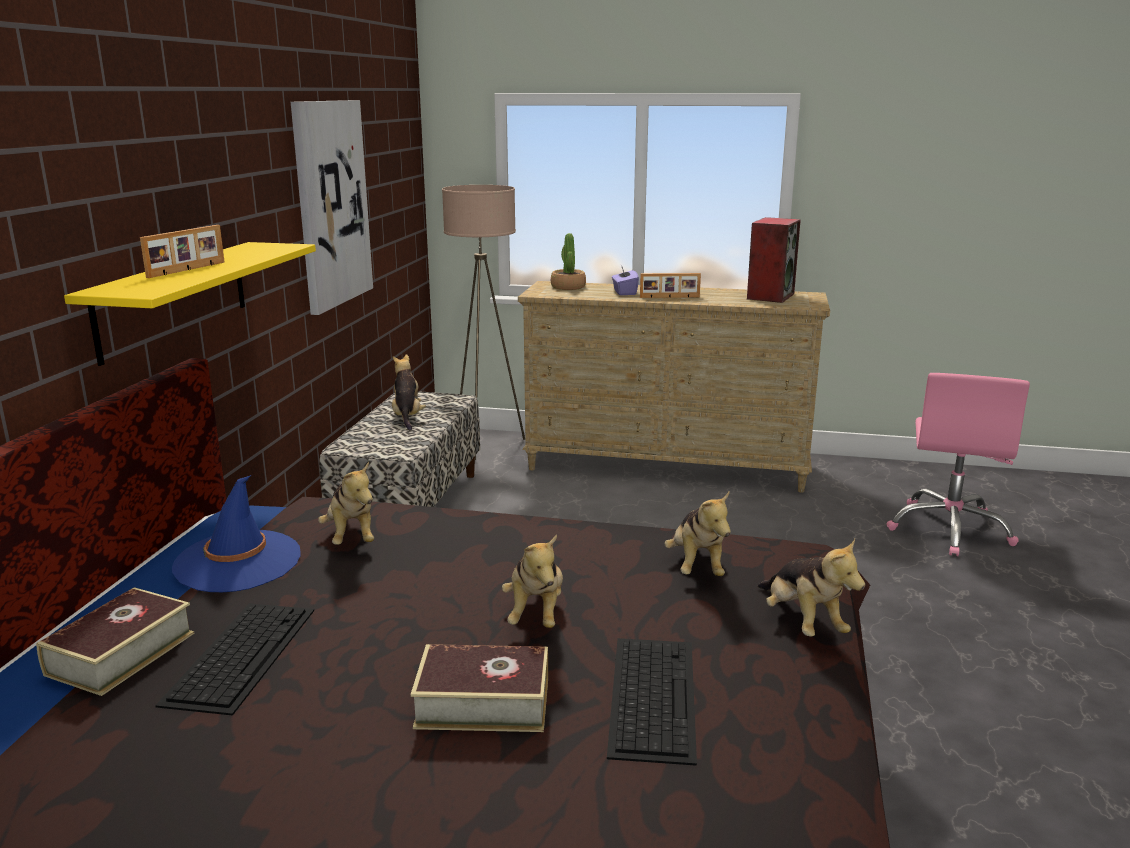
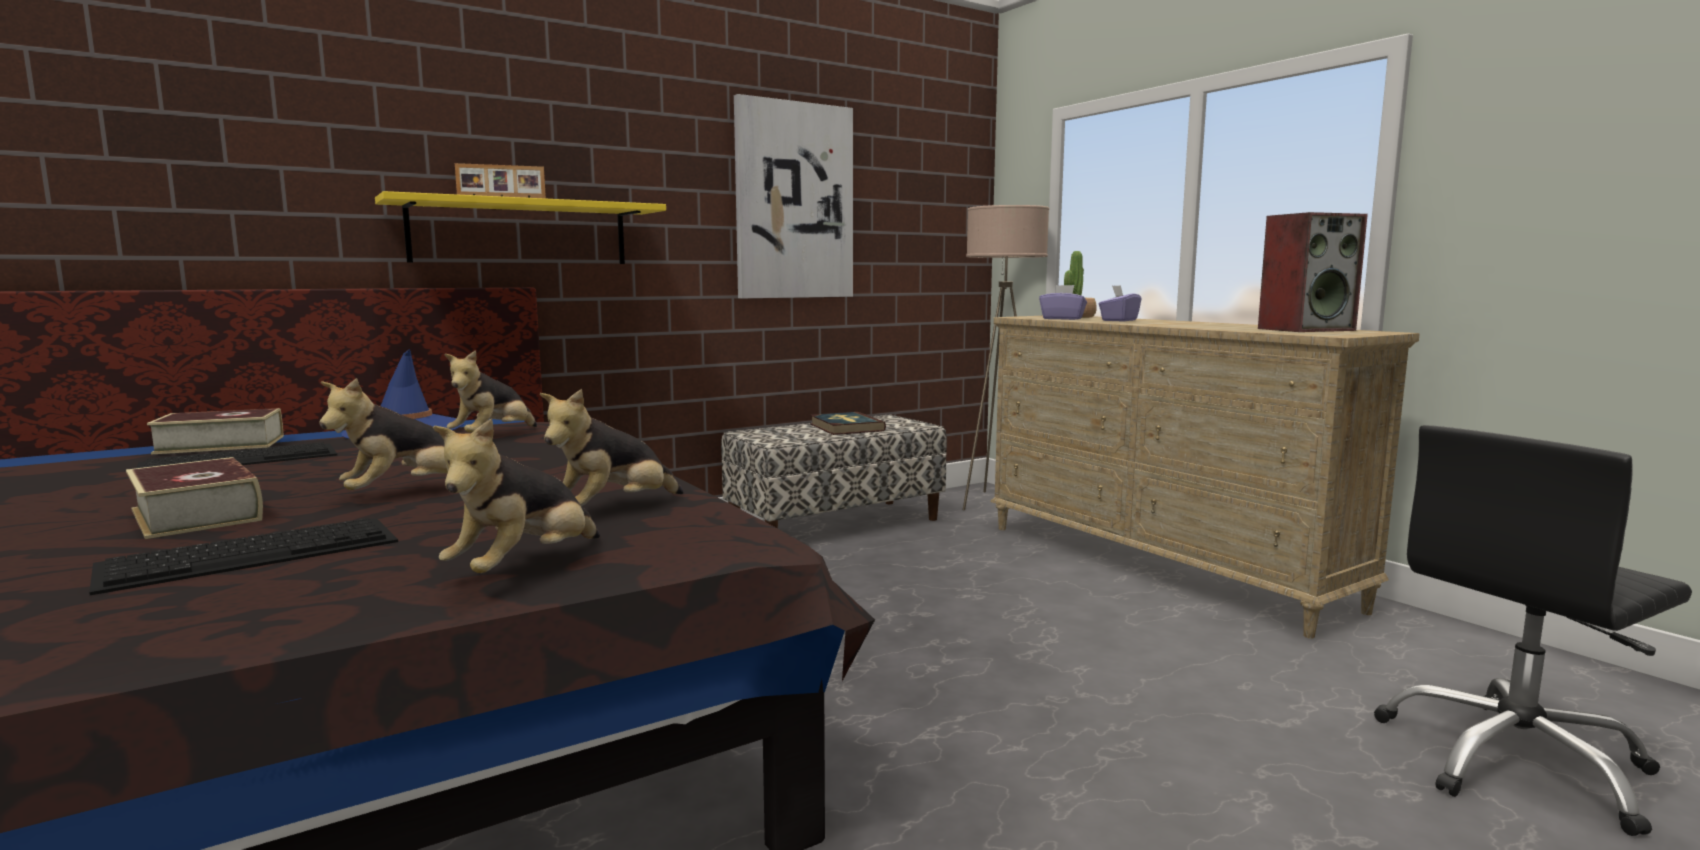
camera: 45 degrees right, 10 degrees down
plush toy [392,354,426,430] -> book [810,412,886,435]
picture frame [640,273,701,298] -> none
pink office chair [886,373,1030,556] -> black office chair [1374,425,1692,836]
none -> purple tissue box [1039,285,1087,320]

